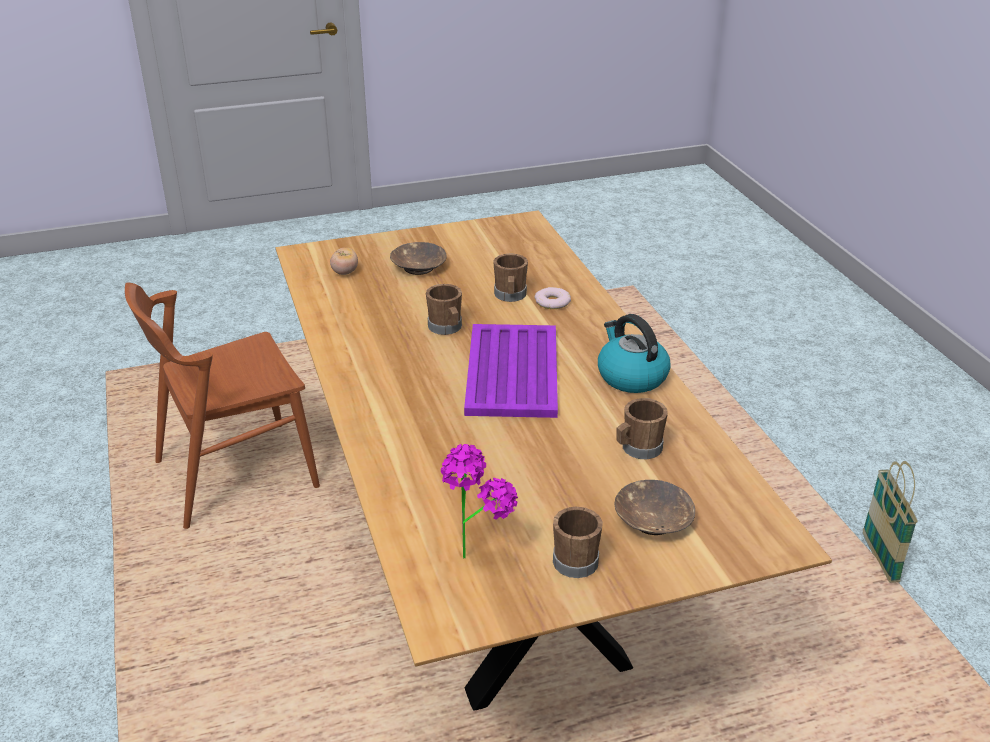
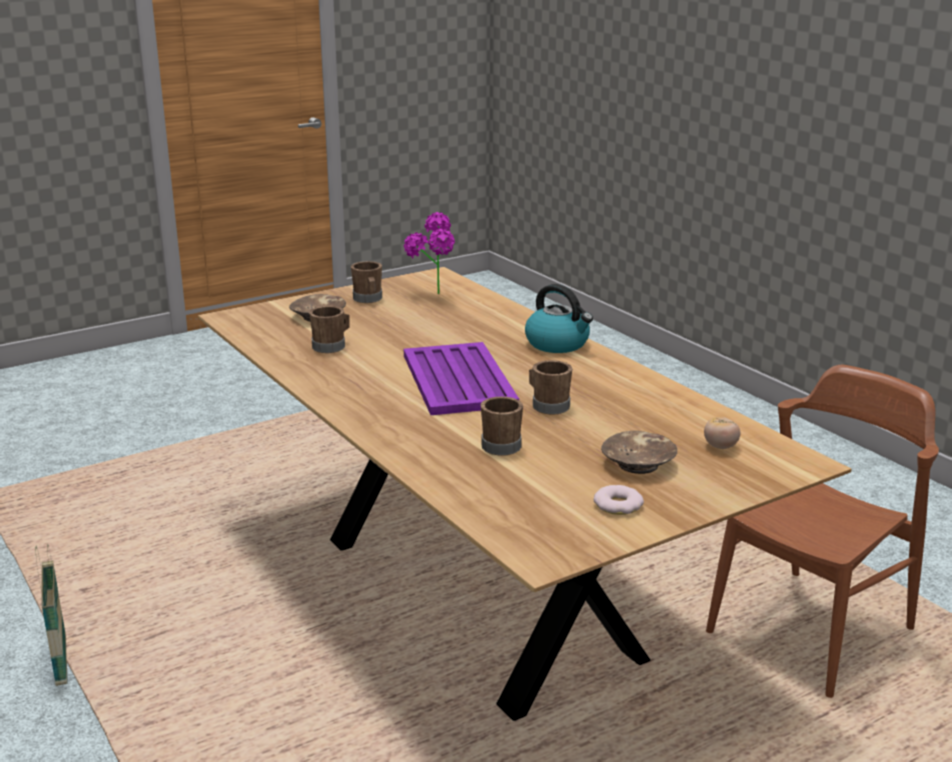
camera: 165 degrees right, 10 degrees down
donut [535,287,571,309] -> donut moved to [593,485,644,515]
kettle [598,314,671,393] -> kettle moved to [525,284,593,353]

